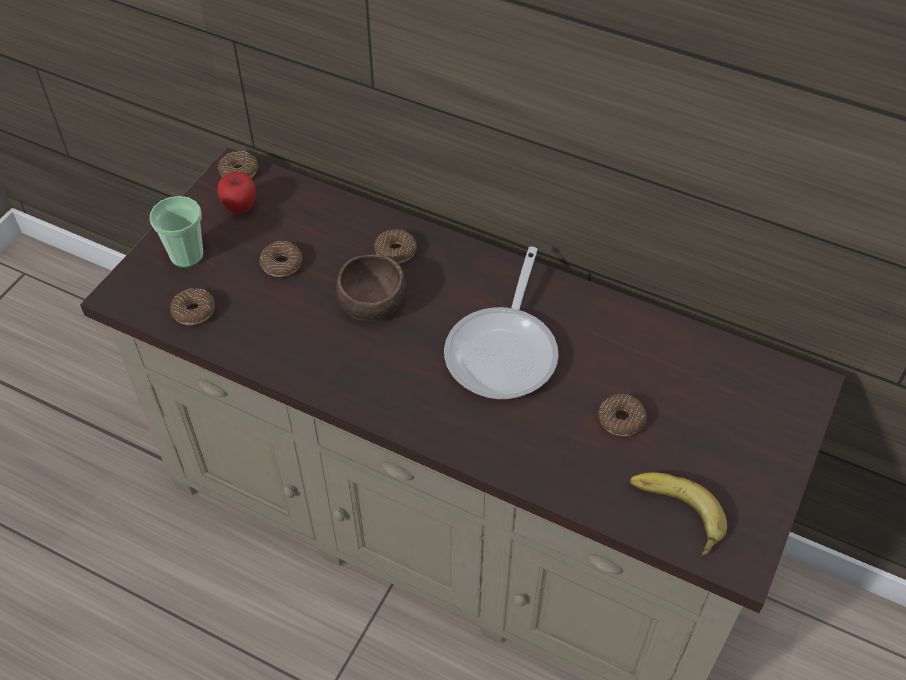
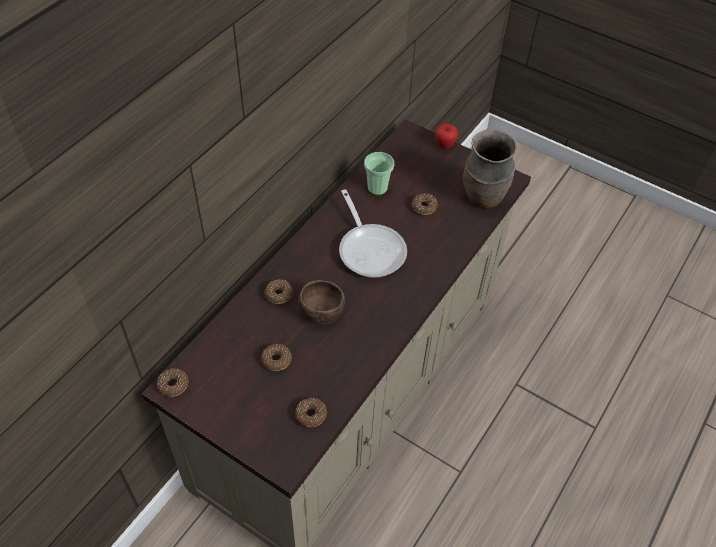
camera: 85 degrees left, 0 degrees up
cup [150,196,204,268] -> cup moved to [364,152,394,195]
apple [217,172,256,214] -> apple moved to [435,123,458,148]
frying pan [444,247,559,399] -> frying pan turned 45 degrees clockwise [339,189,407,278]
banana [629,472,727,557] -> brown vase [463,129,517,208]

